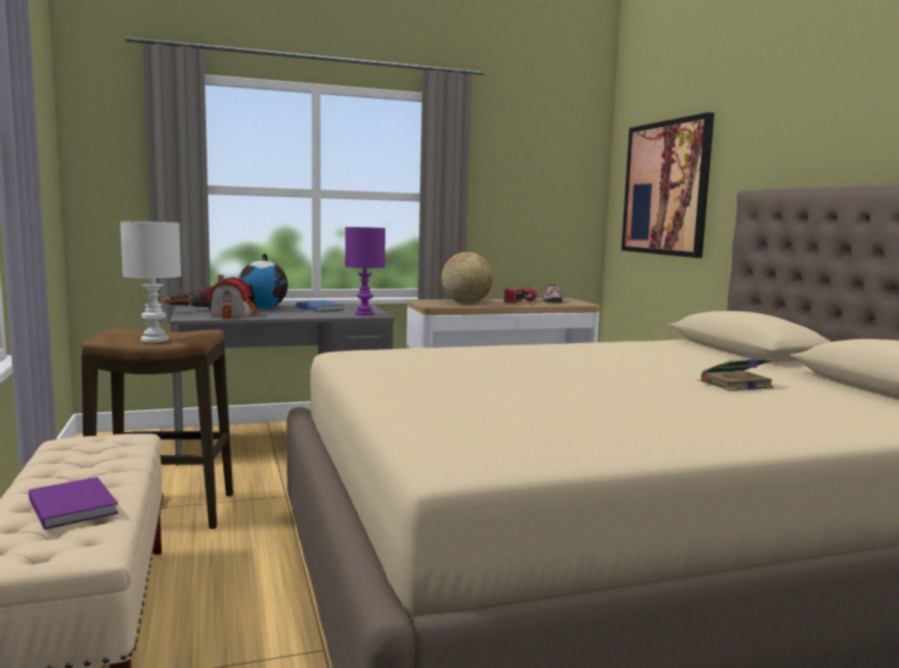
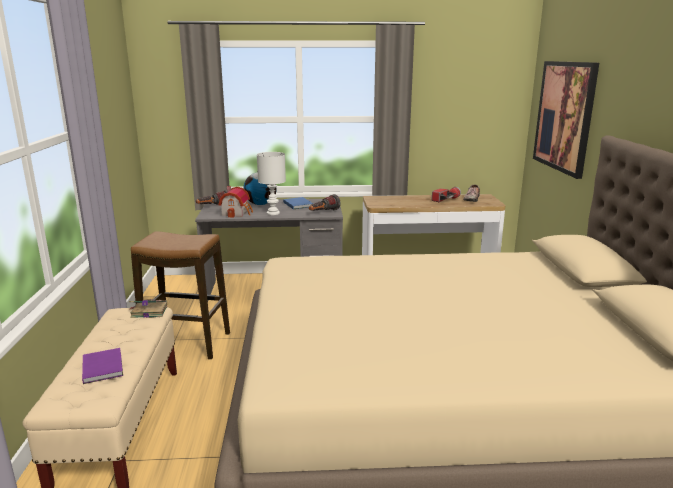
camera: 15 degrees right, 10 degrees up
white table lamp [120,222,181,342] -> white table lamp moved to [257,152,286,215]
purple table lamp [345,227,385,316] -> flashlight [309,194,341,211]
globe [441,252,493,304] -> none
book [698,358,774,391] -> book moved to [129,299,167,318]

